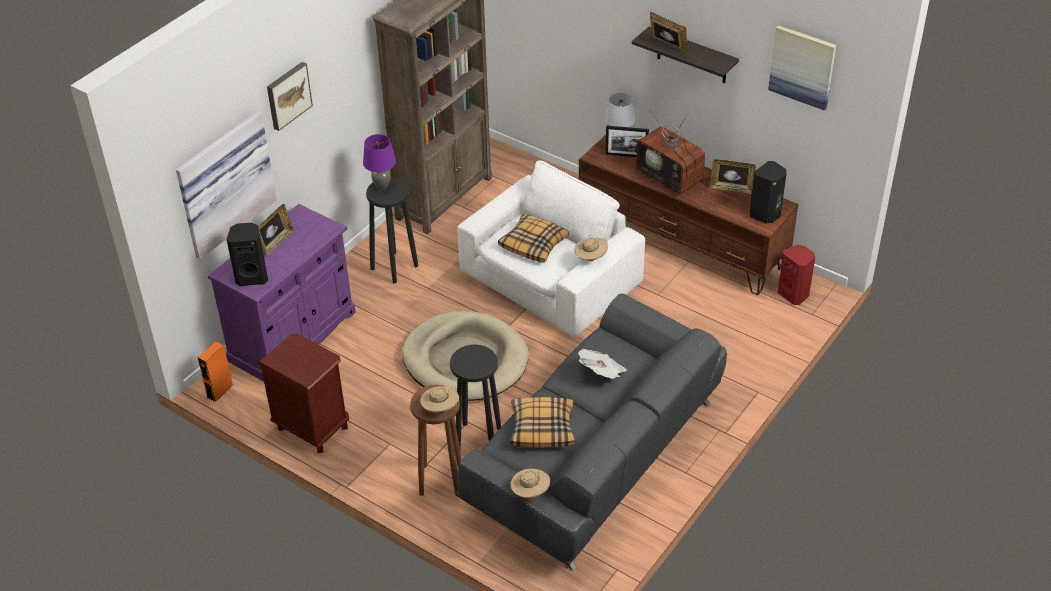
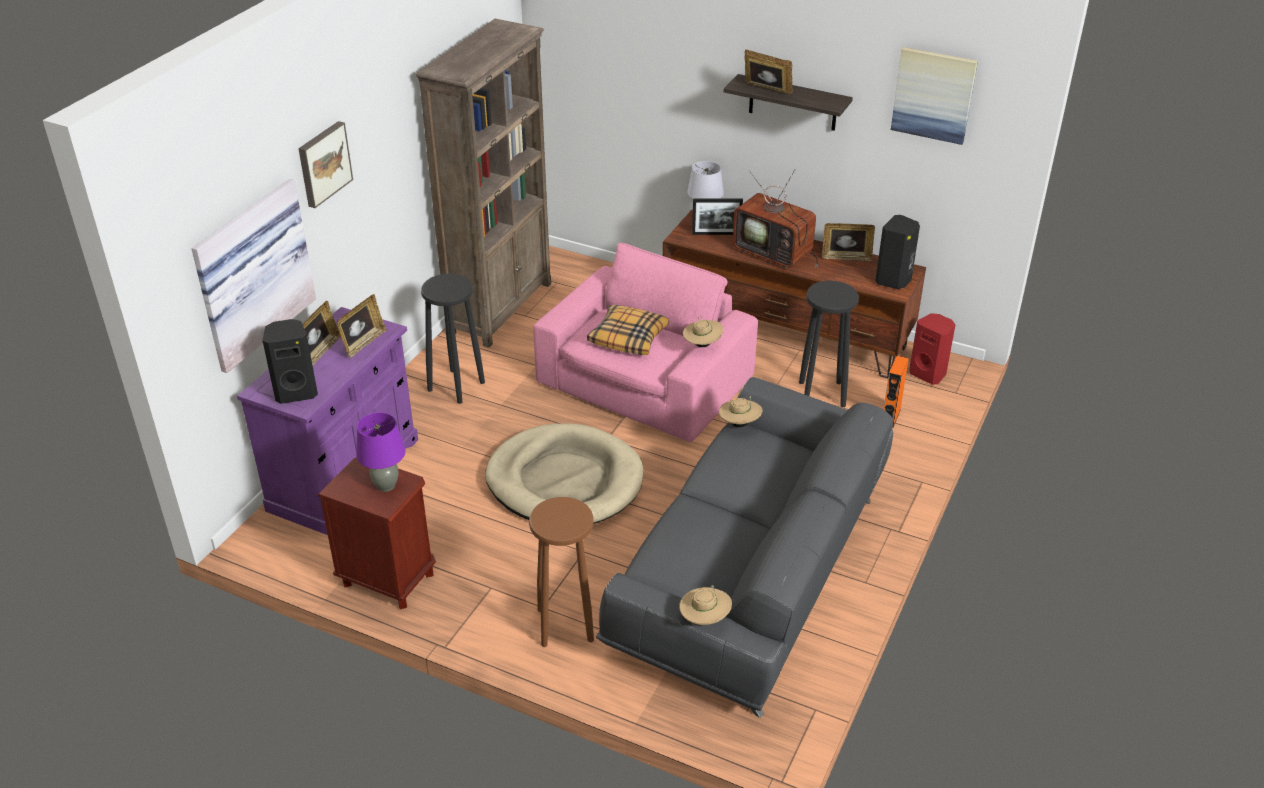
camera: 10 degrees left, 5 degrees down
orange speaker [198,341,233,402] -> orange speaker moved to [883,356,909,428]
purple table lamp [363,134,396,189] -> purple table lamp moved to [356,412,406,492]
beige hat [420,386,459,413] -> beige hat moved to [719,396,763,427]
black stool [450,345,501,449] -> black stool moved to [799,281,859,407]
white armchair [457,160,645,337] -> pink armchair [533,243,758,442]
pillow [511,397,575,447] -> none
newspaper [578,349,627,379] -> none
none -> picture frame [337,294,387,358]

